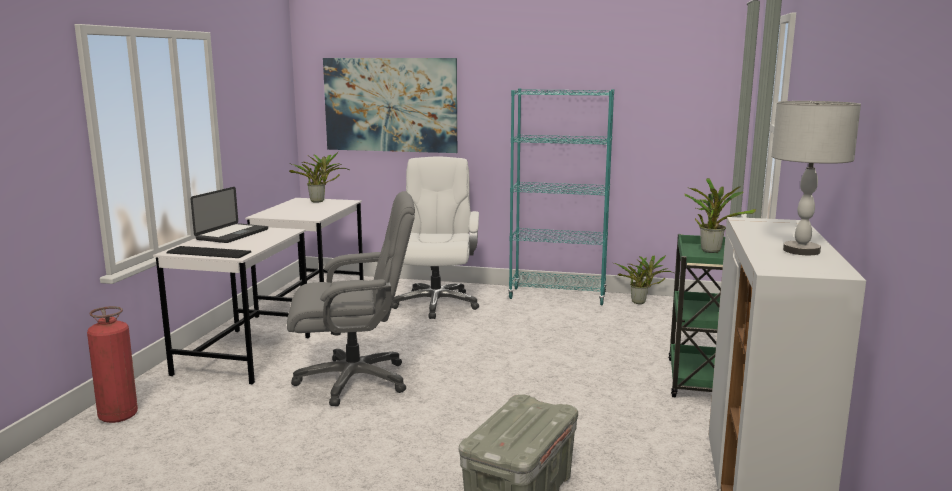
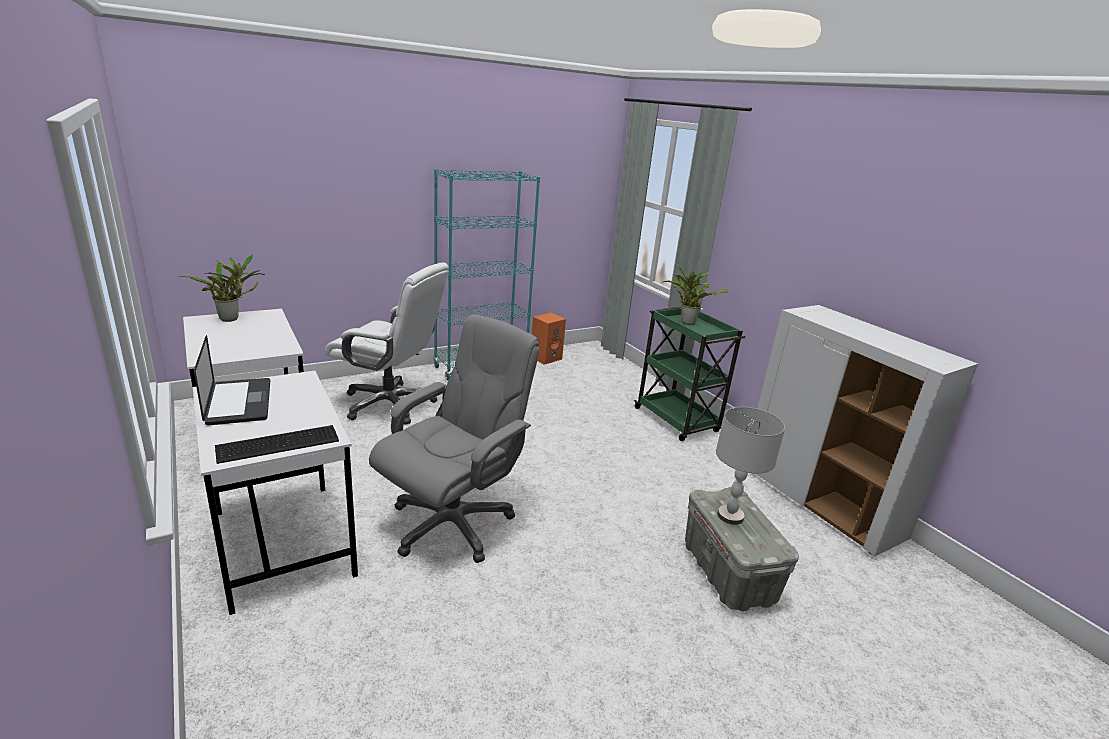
camera: 45 degrees left, 10 degrees up
fire extinguisher [87,306,138,423] -> none
picture [323,58,457,153] -> none
white office chair [392,156,479,319] -> white office chair turned 150 degrees clockwise [325,262,449,425]
potted plant [614,255,674,304] -> orange speaker [532,313,566,365]
grey table lamp [771,101,861,255] -> grey table lamp moved to [716,407,785,525]

